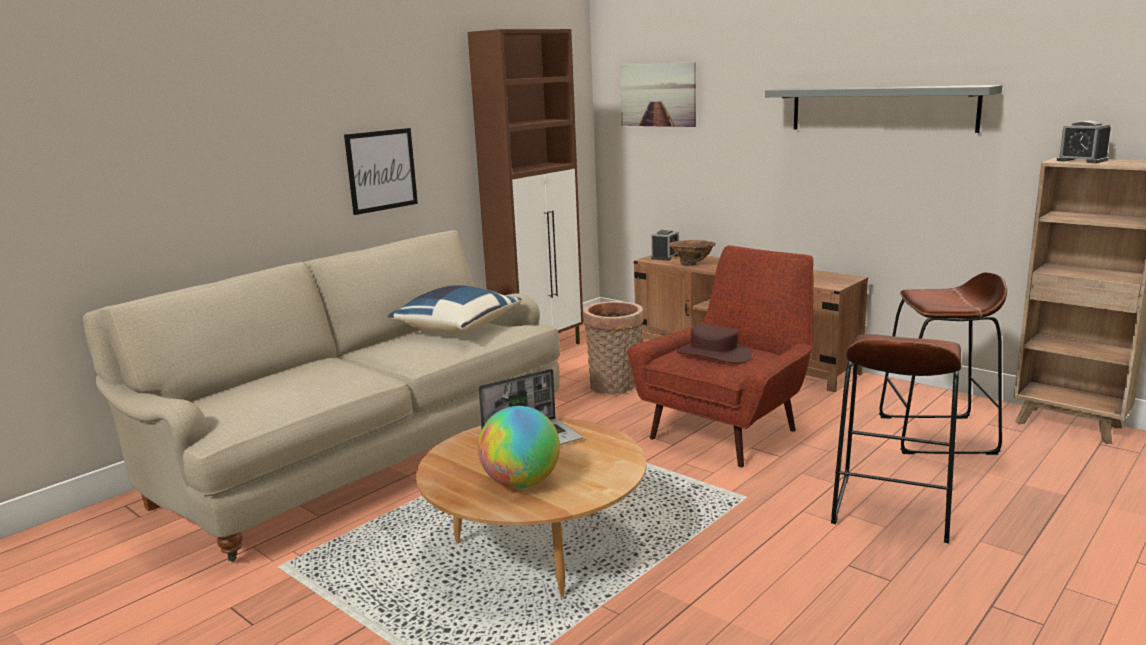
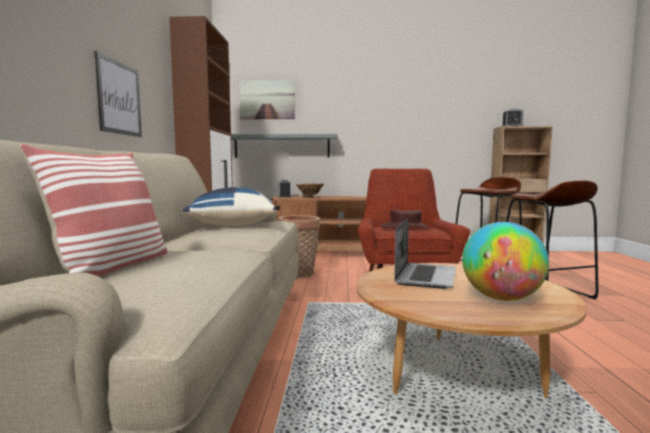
camera: 40 degrees left, 10 degrees down
grey shelf [765,85,1002,133] -> grey shelf moved to [231,134,338,158]
none -> pillow [19,144,167,277]

